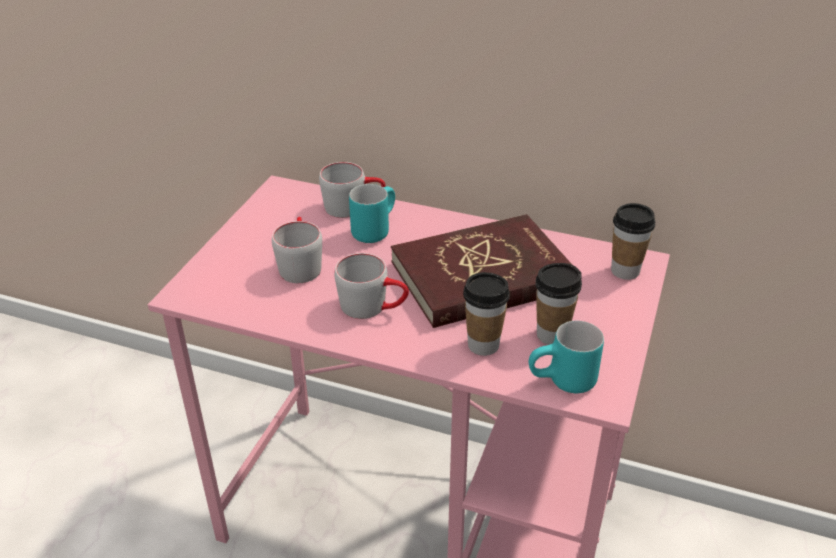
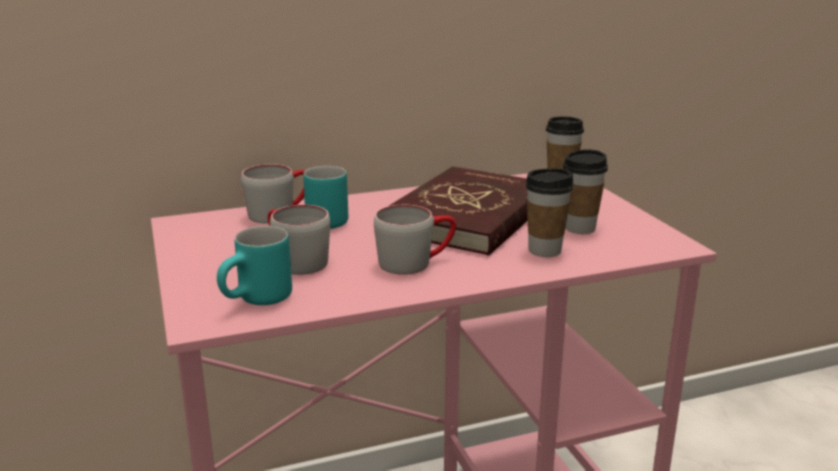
camera: 40 degrees left, 15 degrees down
turquoise mug [529,321,604,393] -> turquoise mug moved to [217,226,292,305]

